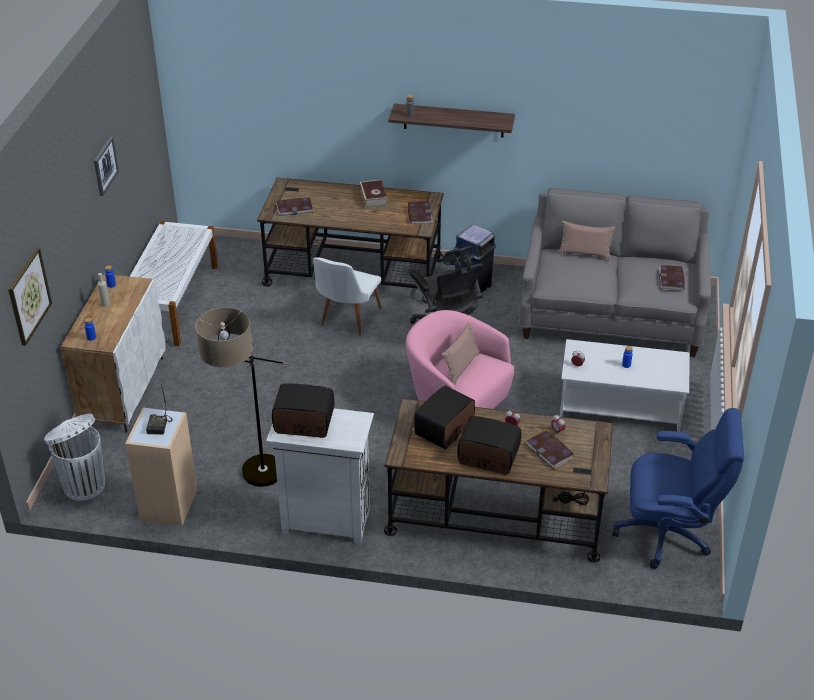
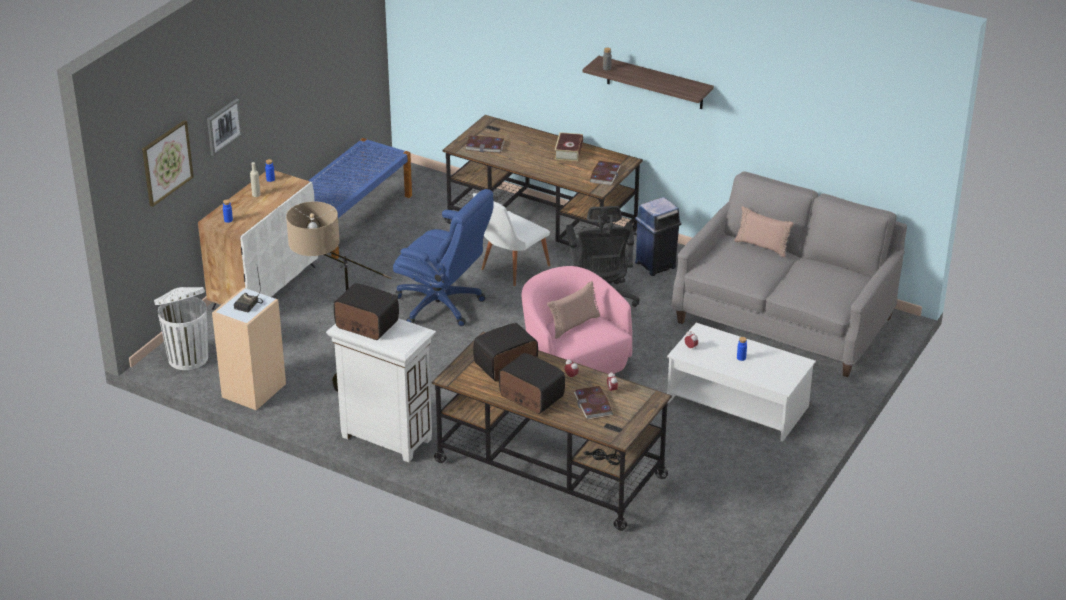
camera: 20 degrees right, 5 degrees down
picture [94,136,119,196] -> picture moved to [207,98,243,156]
white bench [130,221,218,346] -> blue bench [308,138,412,259]
blue office chair [612,408,744,569] -> blue office chair moved to [393,189,494,326]
book [659,265,685,291] -> none

